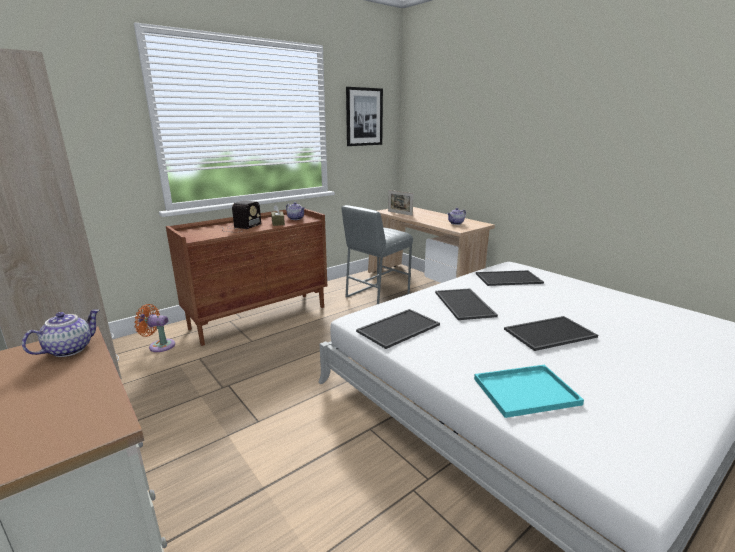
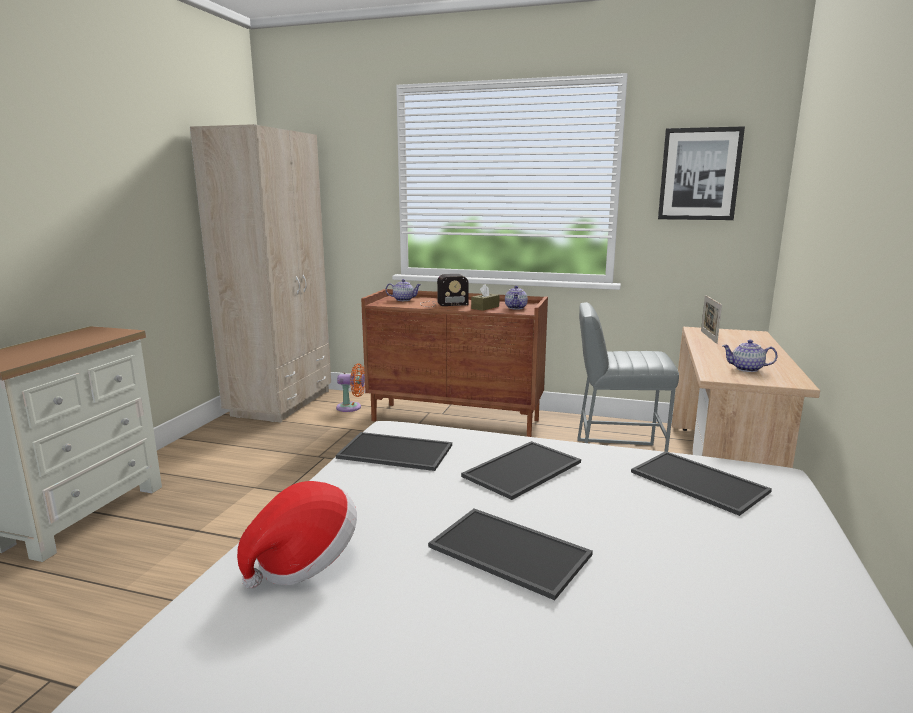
camera: 55 degrees right, 5 degrees down
teapot [22,309,99,357] -> teapot moved to [386,279,421,301]
orange fan [134,304,175,352] -> orange fan turned 120 degrees clockwise [336,363,365,412]
turquoise tray [474,365,584,418] -> hat [237,481,357,589]

